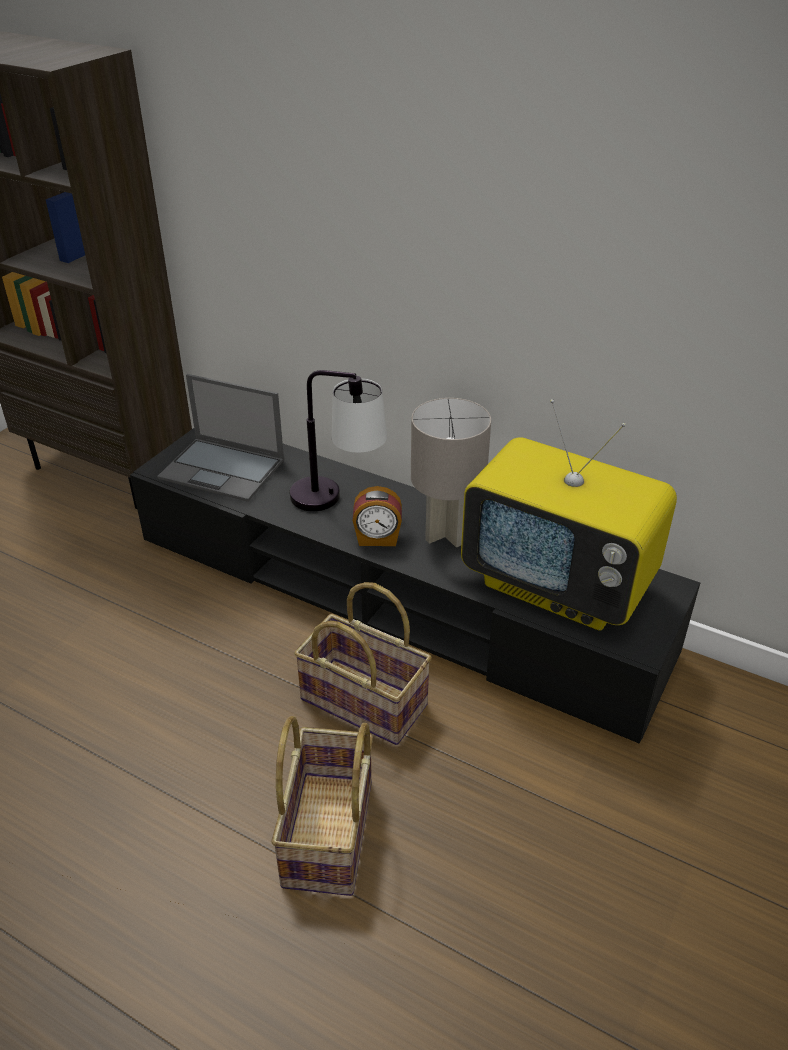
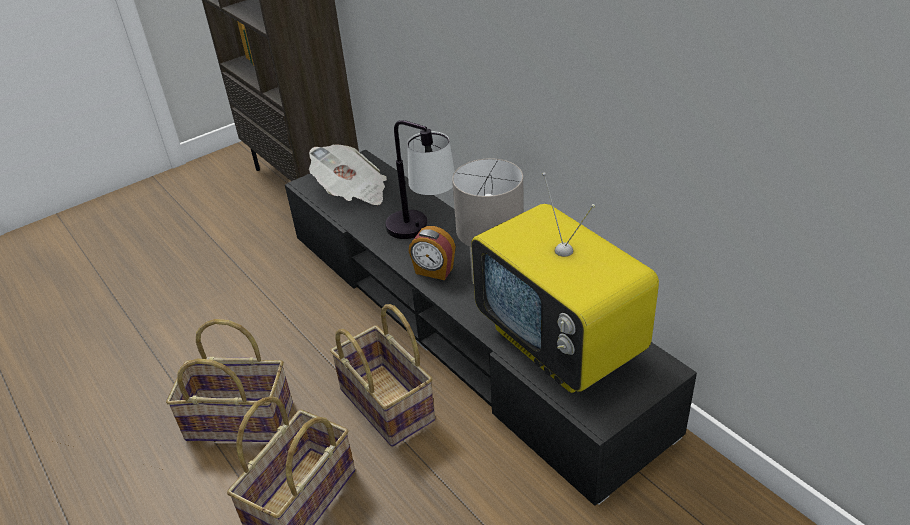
camera: 25 degrees right, 0 degrees up
laptop [157,374,284,502] -> newspaper [309,145,387,205]
none -> basket [166,319,293,442]

